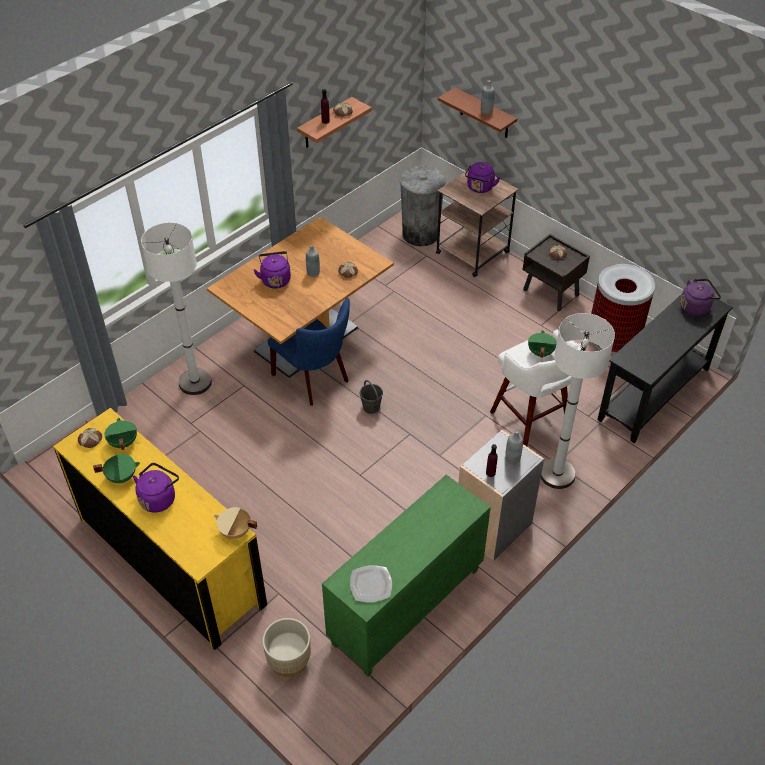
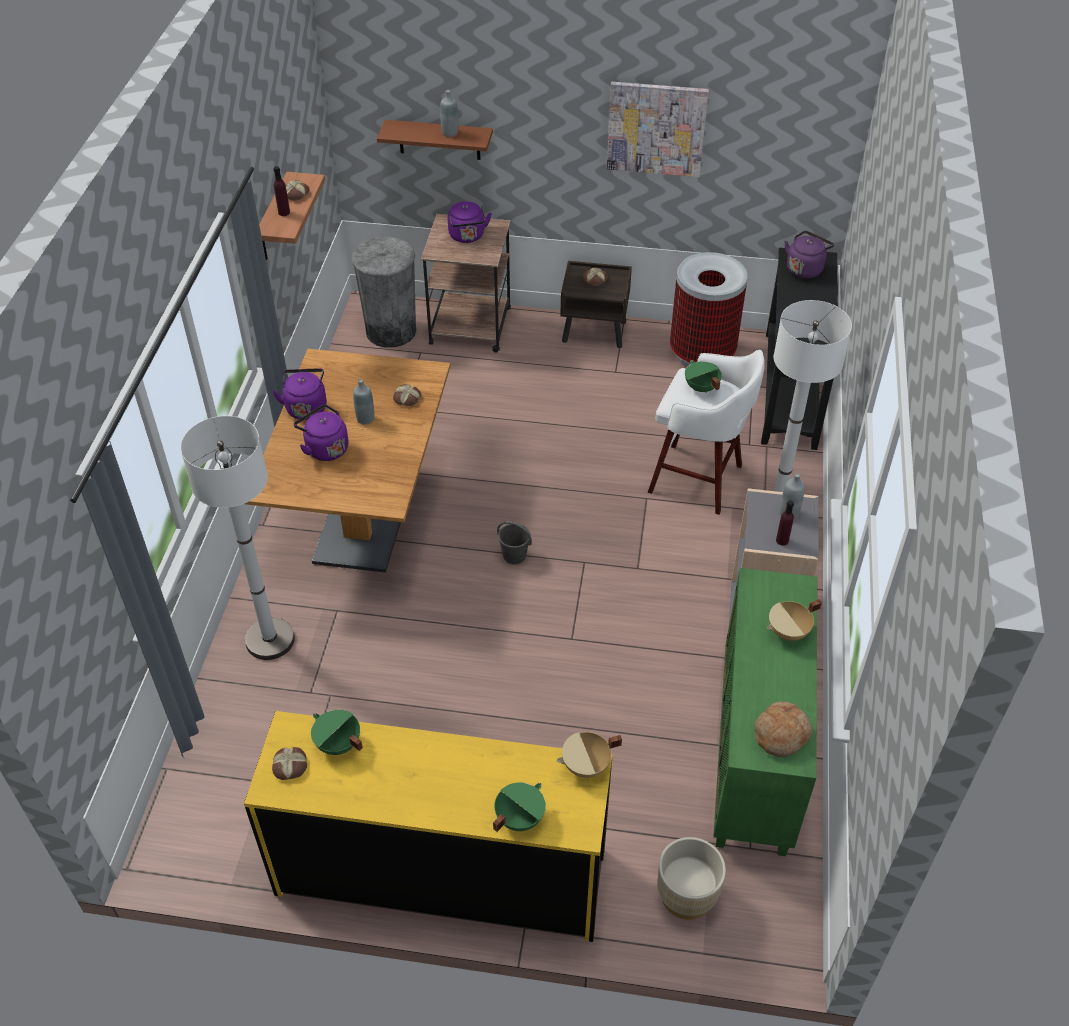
camera: 35 degrees left, 0 degrees up
green cooking pot [93,454,140,483] -> green cooking pot moved to [493,782,546,832]
purple kettle [133,463,179,513] -> purple kettle moved to [273,368,327,420]
blue chair [268,298,350,406] -> none
plate [350,565,392,602] -> bread [755,701,812,757]
none -> picture [607,82,709,177]
none -> beige cooking pot [767,599,822,641]

